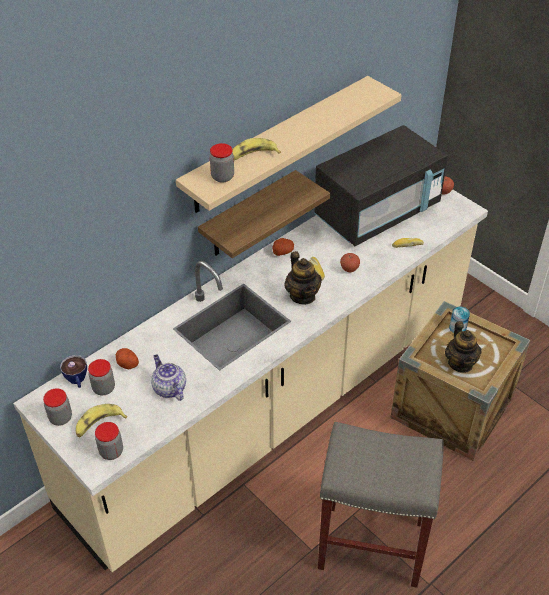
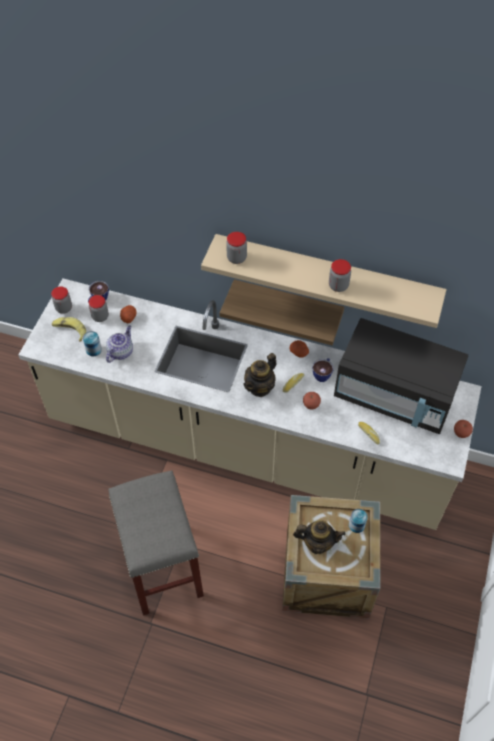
camera: 60 degrees right, 10 degrees up
jar [95,422,123,460] -> jar moved to [329,259,351,292]
banana [232,138,281,160] -> none
teapot [445,321,481,373] -> teapot turned 135 degrees counterclockwise [293,520,346,554]
none -> can [83,331,102,356]
none -> cup [312,358,334,382]

